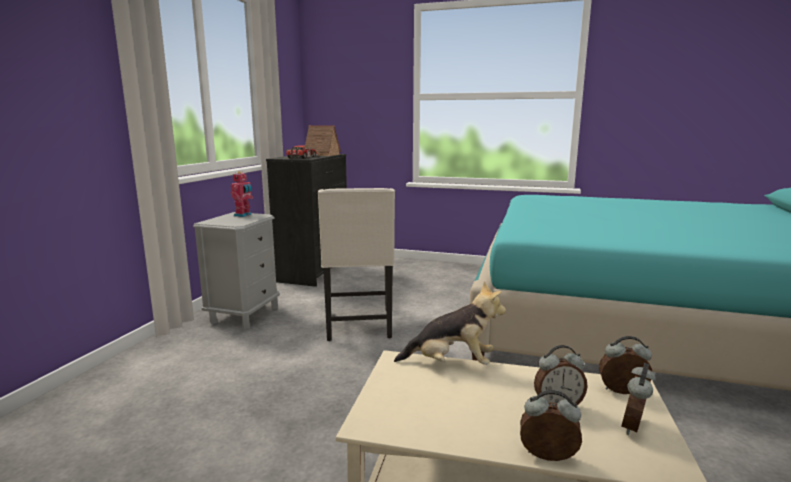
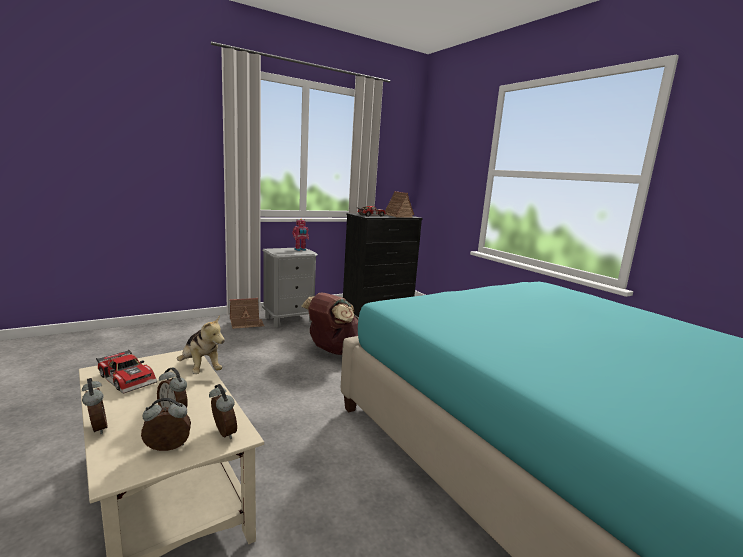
camera: 40 degrees right, 0 degrees up
beige chair [318,188,395,341] -> brown backpack [301,293,358,355]
none -> toy car [96,350,157,394]
none -> toy house [230,298,264,329]

